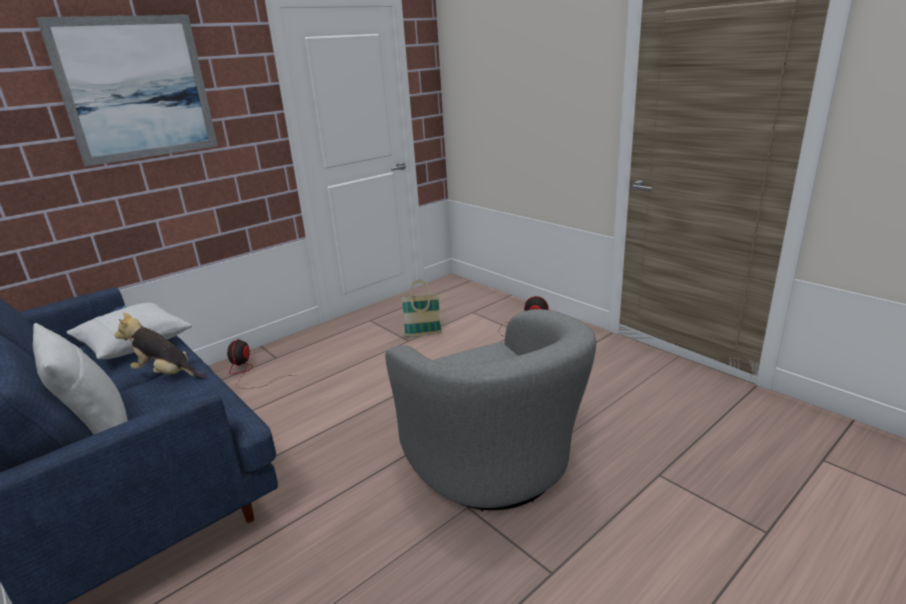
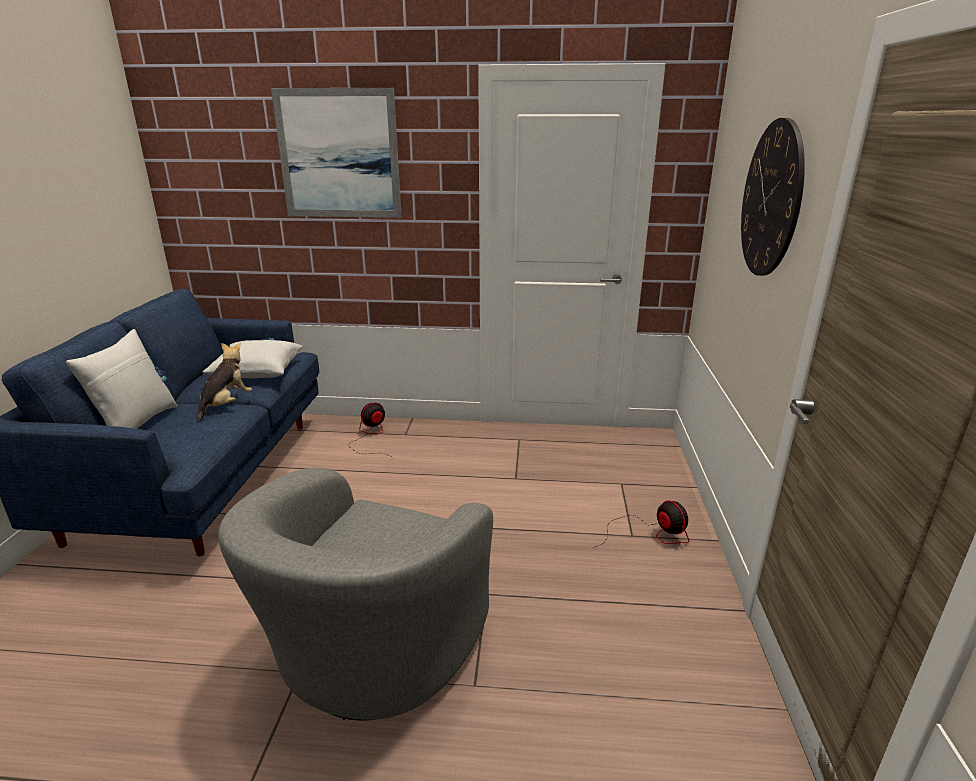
camera: 45 degrees right, 0 degrees up
plush toy [114,312,207,379] -> plush toy turned 45 degrees clockwise [197,343,252,423]
basket [401,280,442,337] -> none
none -> wall clock [741,118,805,276]

